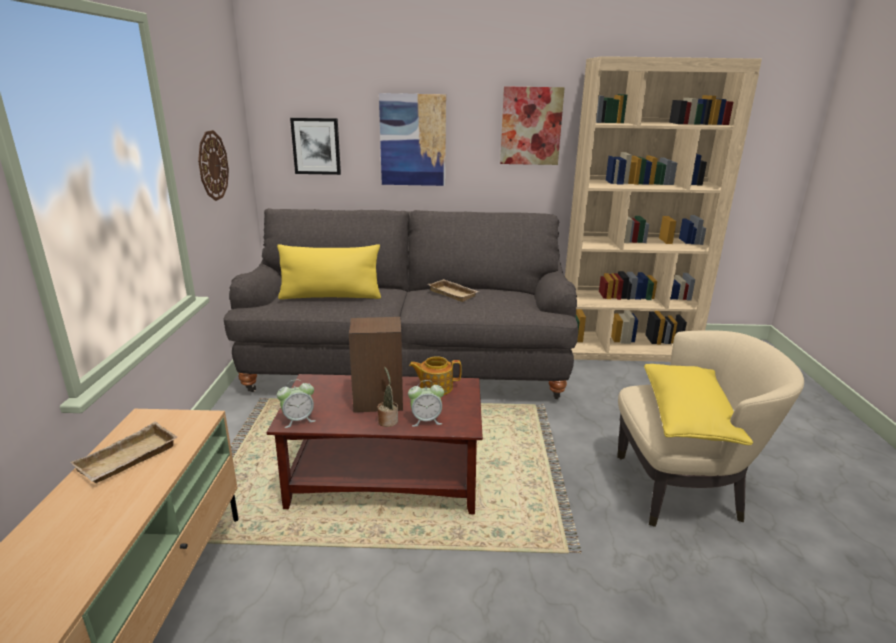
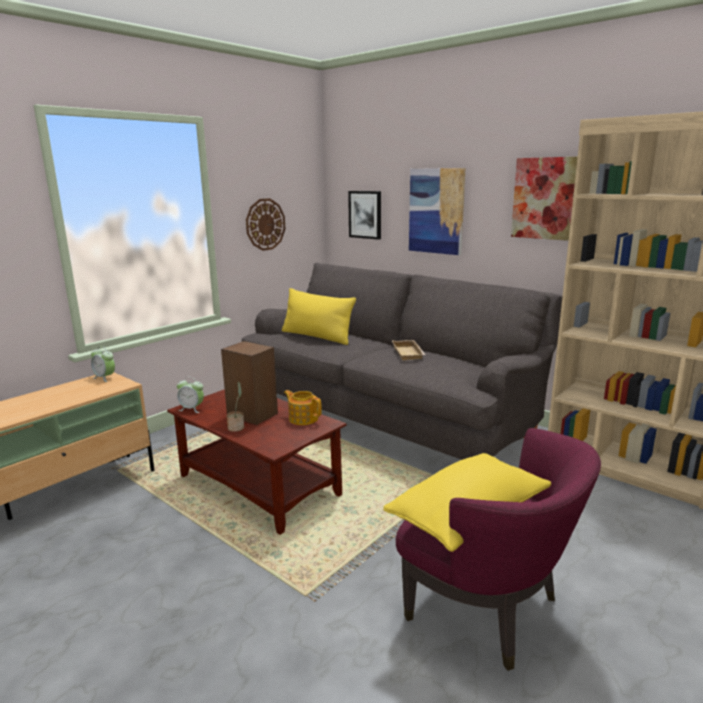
camera: 40 degrees right, 5 degrees down
beige tray [70,422,177,483] -> none
alarm clock [408,380,444,427] -> alarm clock moved to [91,346,115,382]
beige armchair [617,330,804,527] -> purple armchair [396,428,601,671]

